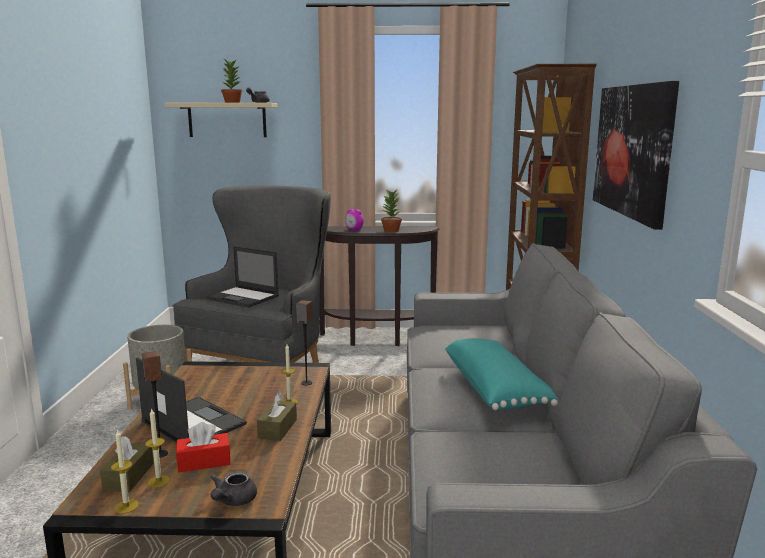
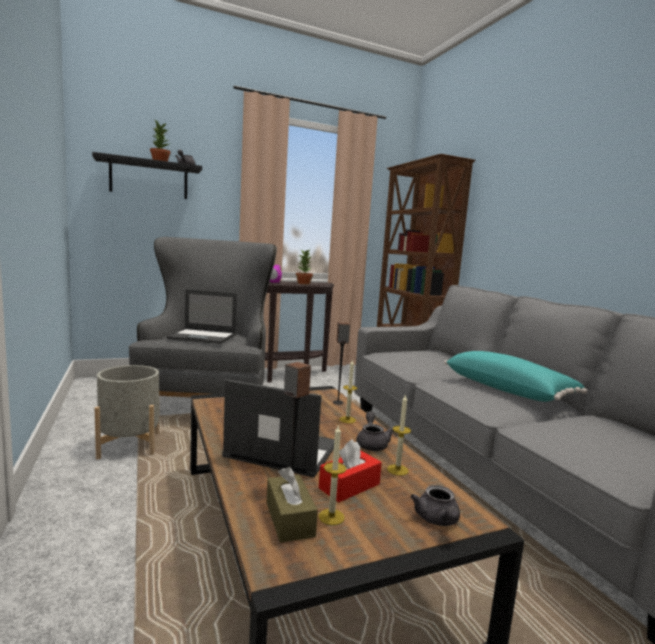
camera: 25 degrees left, 5 degrees down
candle [111,429,139,514] -> candle moved to [387,394,411,476]
beige shelf [164,103,278,137] -> black shelf [92,152,202,199]
brown tissue box [257,393,297,441] -> grey teapot [356,411,393,451]
picture [593,81,679,230] -> none

